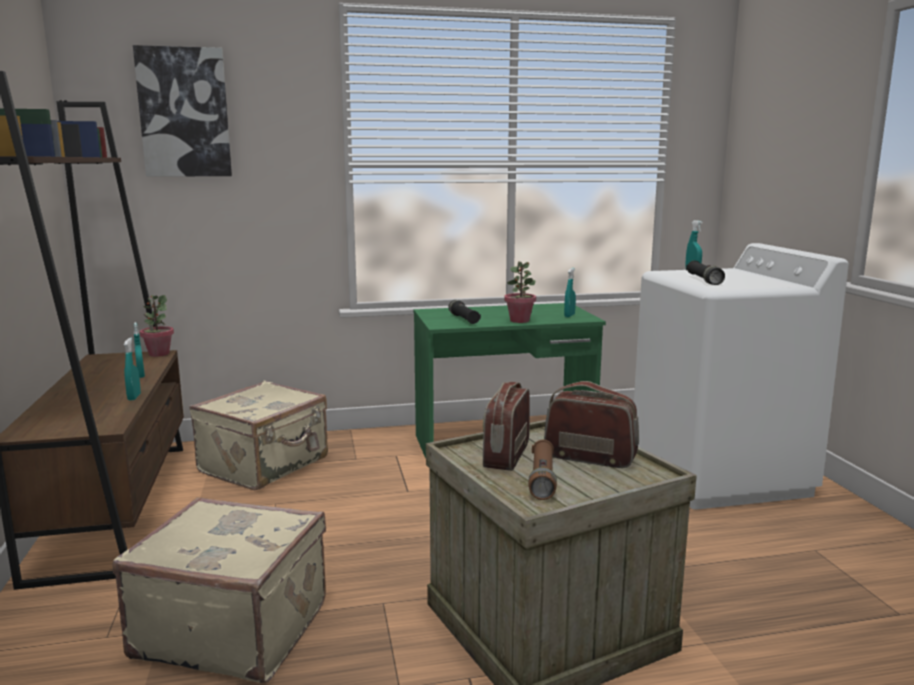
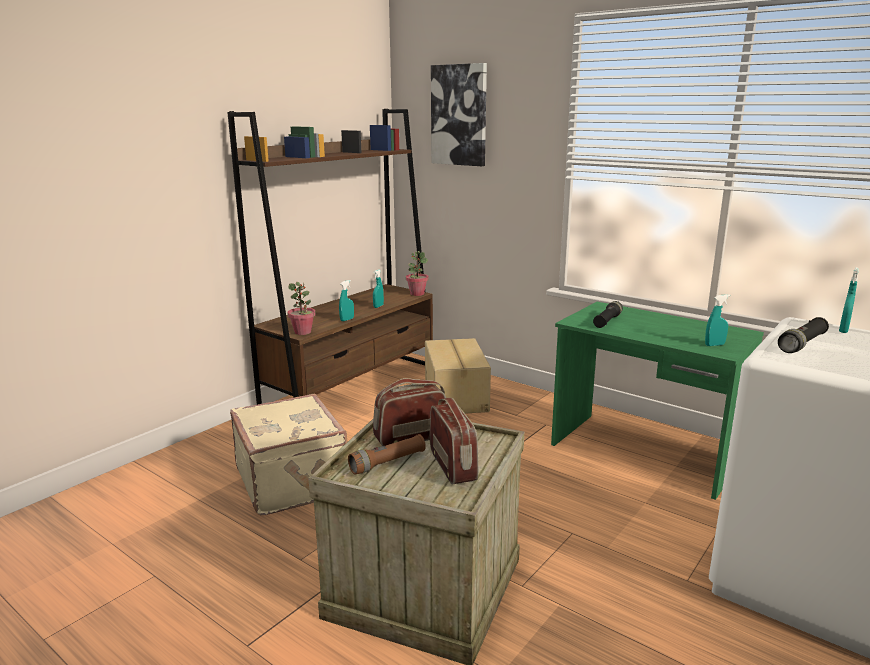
camera: 50 degrees right, 5 degrees up
beige suitcase [189,381,328,490] -> cardboard box [425,338,491,414]
potted plant [504,261,536,323] -> potted plant moved to [287,282,316,335]

